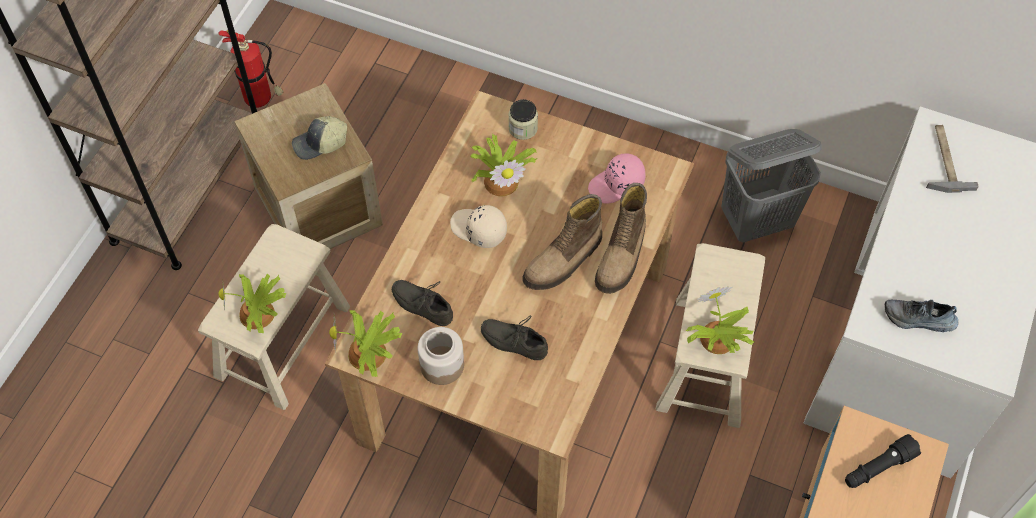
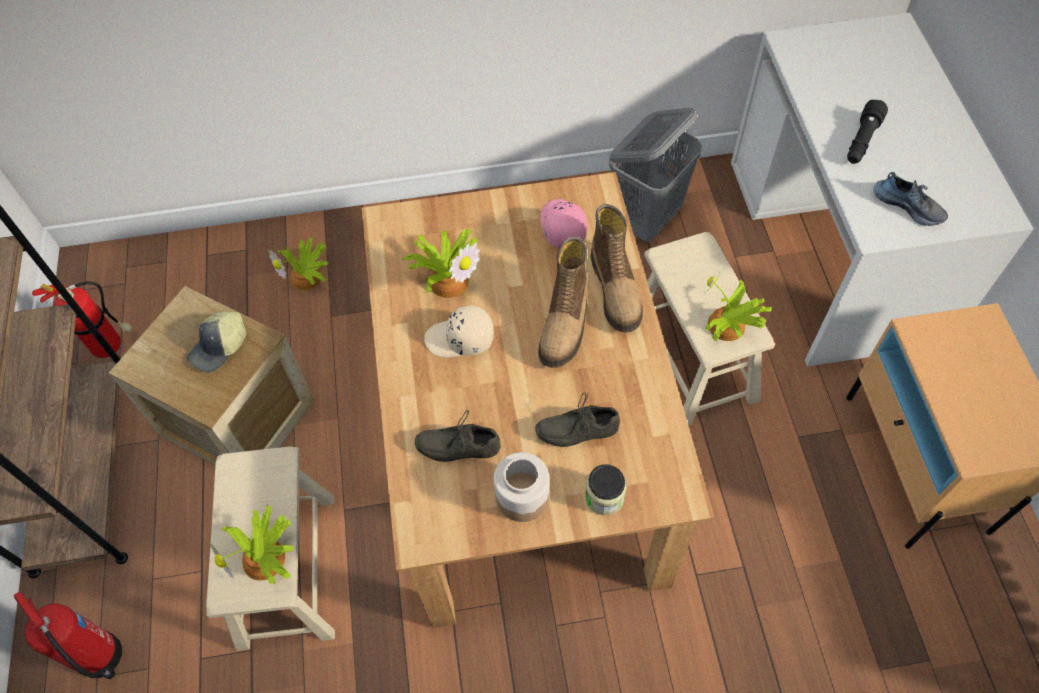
camera: 30 degrees left, 0 degrees up
potted plant [329,310,403,377] -> potted plant moved to [268,237,329,291]
jar [508,99,538,140] -> jar moved to [585,464,627,515]
pink cap [588,153,645,204] -> pink cap turned 135 degrees clockwise [540,199,587,248]
black flashlight [845,434,921,488] -> black flashlight moved to [847,99,888,164]
shoe [885,300,958,332] -> shoe turned 120 degrees counterclockwise [874,172,948,226]
hammer [926,125,978,193] -> none
none -> fire extinguisher [14,591,122,679]

